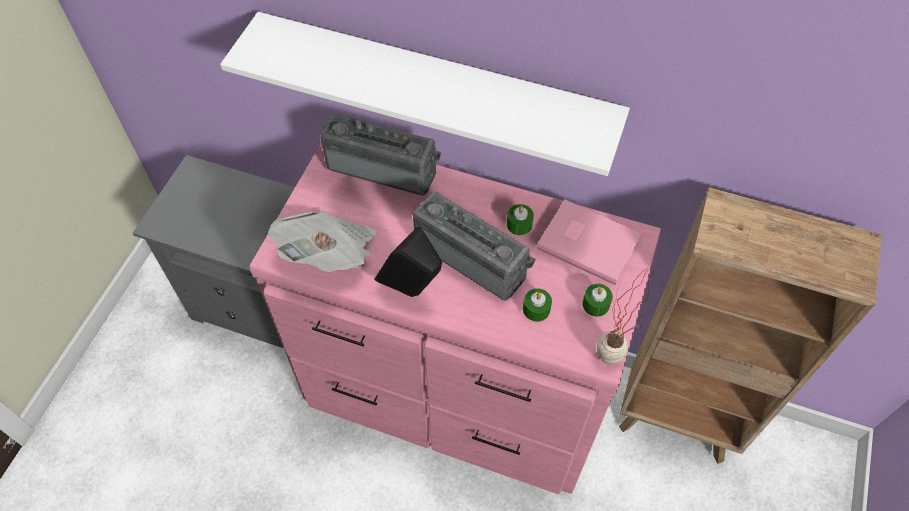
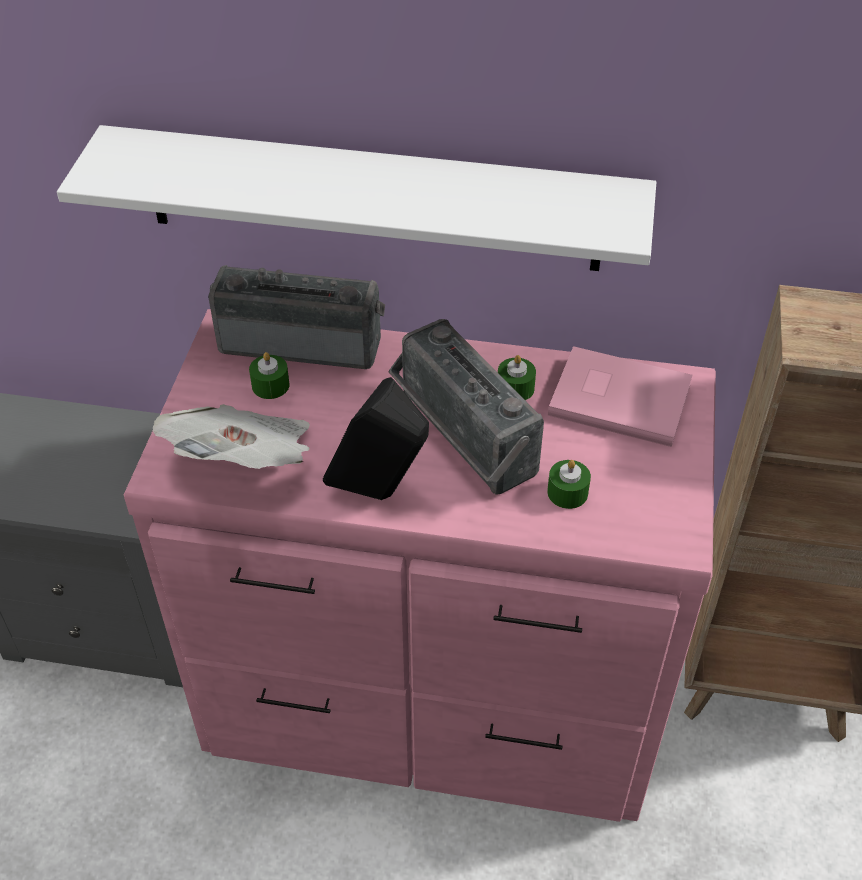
camera: 10 degrees left, 10 degrees down
radio [413,191,536,301] -> radio turned 150 degrees counterclockwise [389,319,544,495]
green candle [582,284,613,317] -> green candle moved to [249,352,289,399]
potted plant [597,265,656,365] -> none

